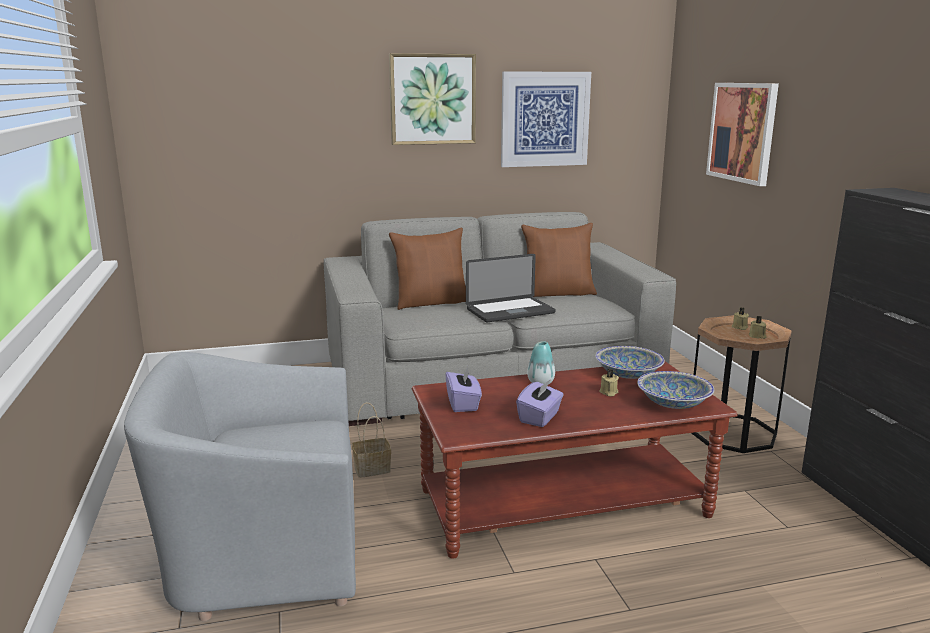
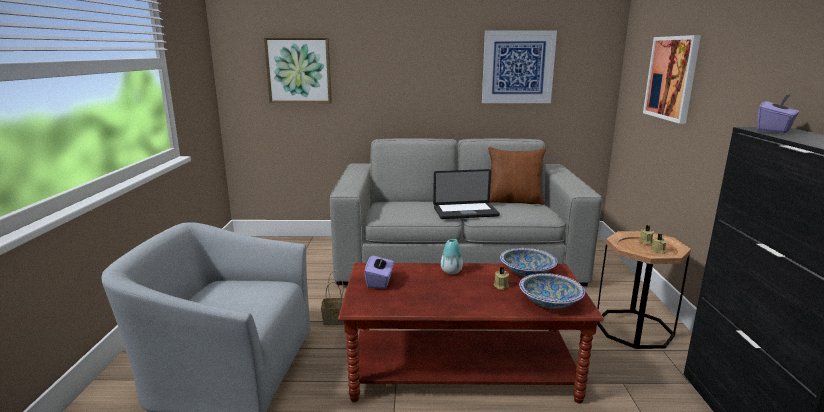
camera: 15 degrees right, 0 degrees up
picture [389,53,476,145] -> picture moved to [264,38,332,103]
brown pillow [389,228,466,310] -> none
purple tissue box [516,379,564,427] -> purple tissue box moved to [757,94,799,133]

